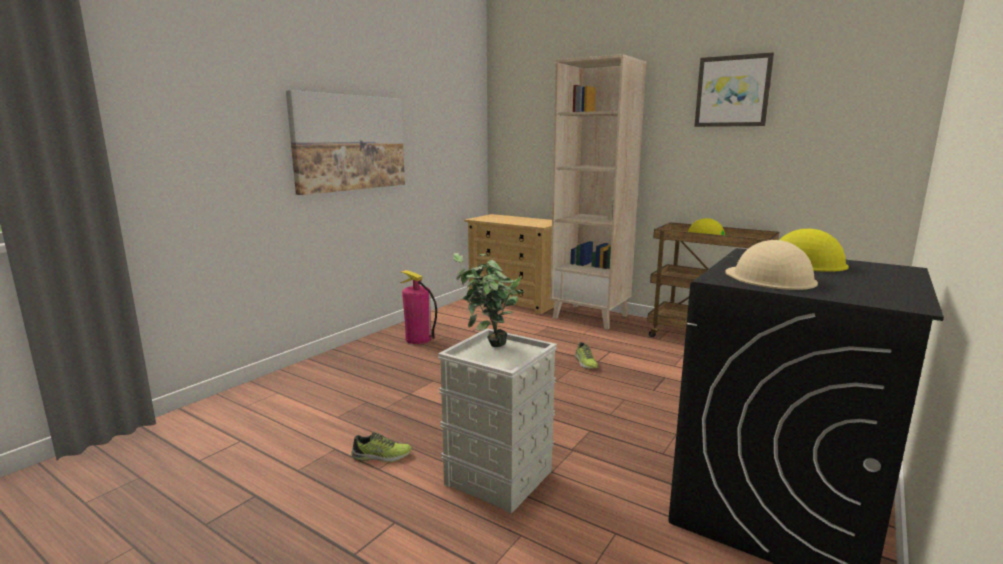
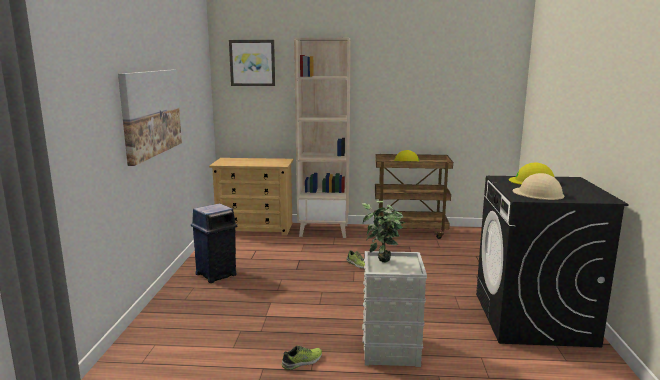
camera: 30 degrees left, 0 degrees up
fire extinguisher [400,270,437,344] -> blue trash can [191,203,237,283]
picture [694,52,774,127] -> picture moved to [229,40,275,86]

